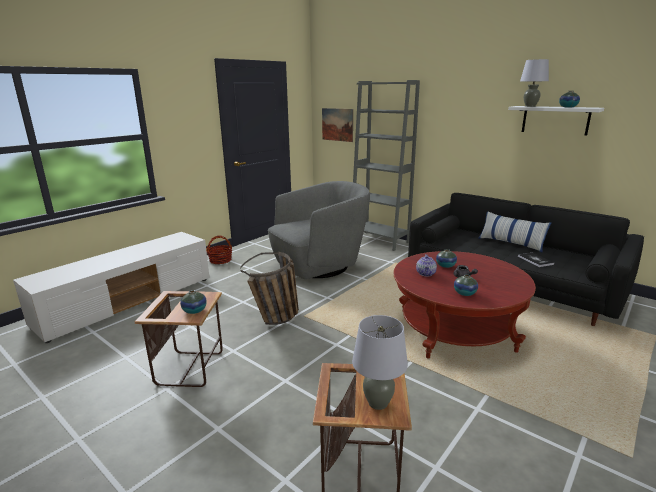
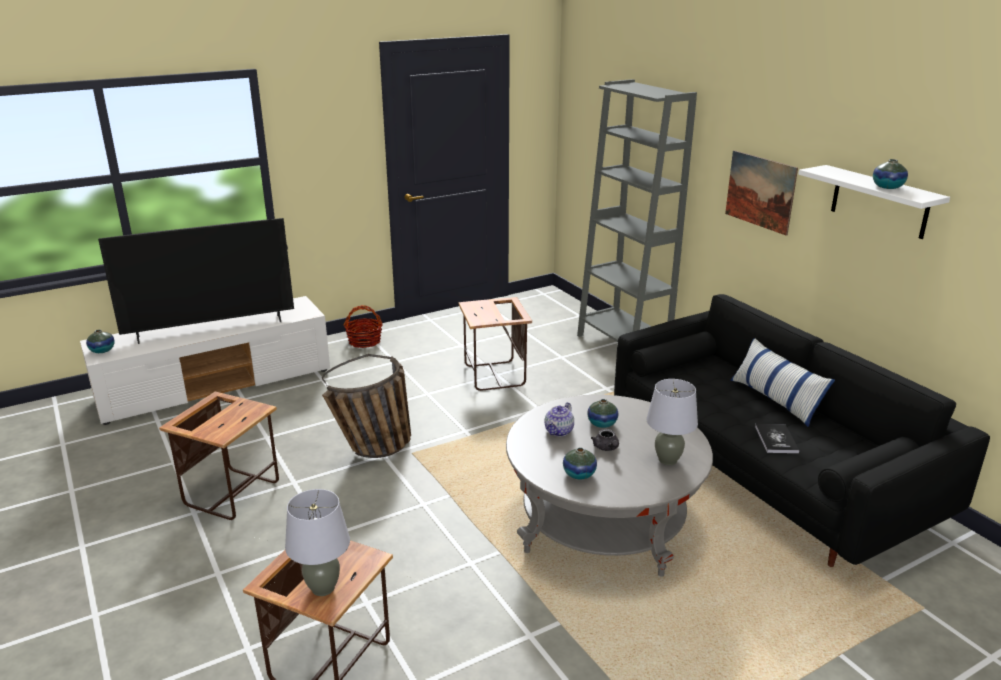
camera: 20 degrees right, 5 degrees up
vase [180,290,207,314] -> vase moved to [86,330,115,353]
grey armchair [268,181,370,279] -> side table [458,297,532,391]
picture [322,108,353,142] -> picture moved to [725,150,798,236]
red coffee table [394,251,536,358] -> grey coffee table [506,395,713,577]
grey table lamp [520,59,549,107] -> grey table lamp moved to [646,379,698,465]
none -> television [98,218,294,344]

